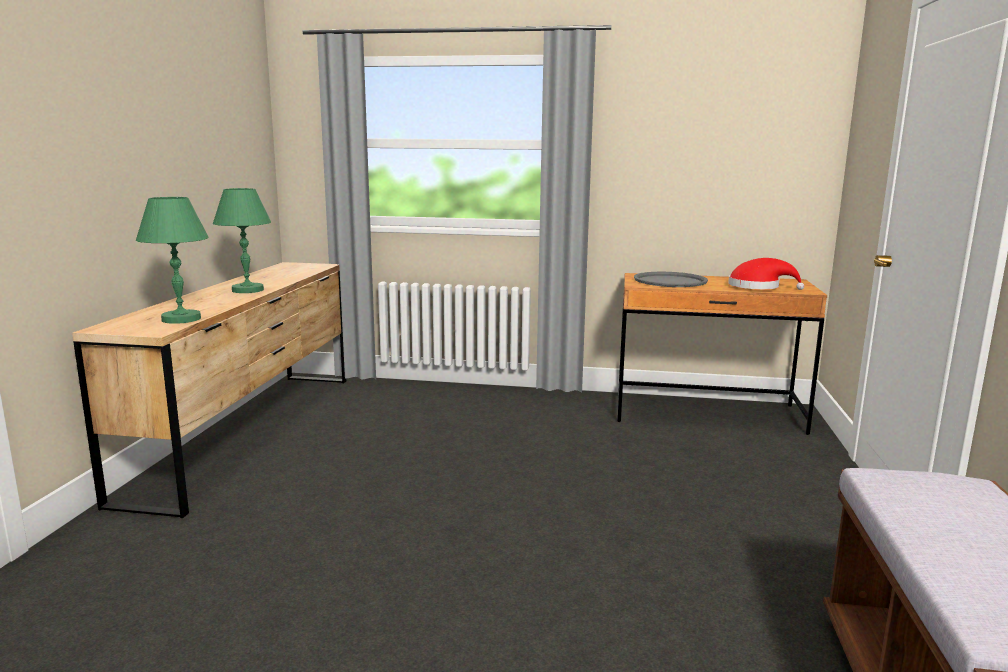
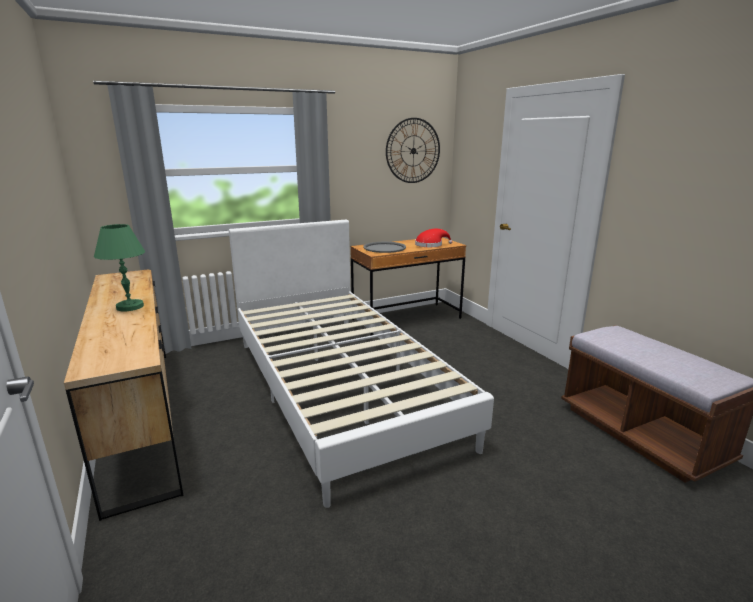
camera: 35 degrees left, 5 degrees up
green table lamp [136,197,209,324] -> none
none -> white bed [229,219,494,508]
none -> wall clock [386,118,440,183]

